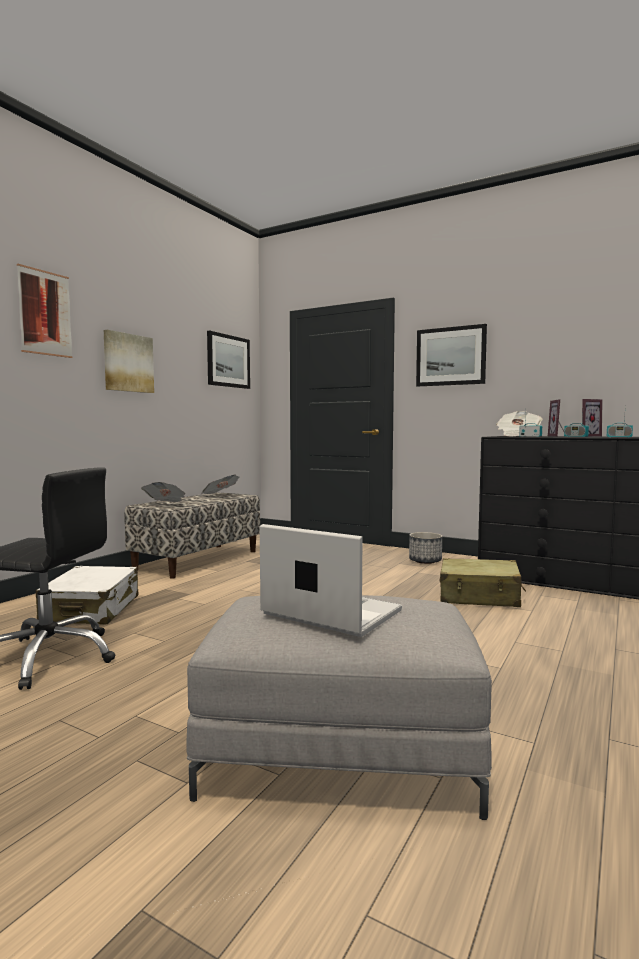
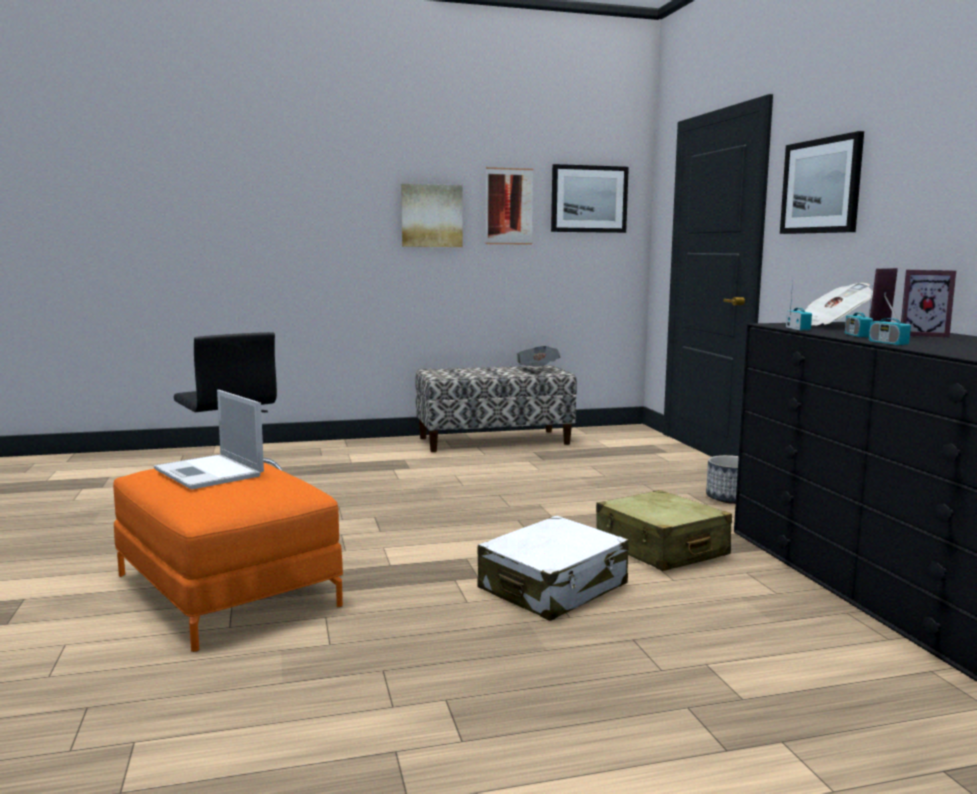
camera: 45 degrees right, 5 degrees up
picture [17,264,72,358] -> picture moved to [485,167,533,245]
white suitcase [36,566,138,624] -> white suitcase moved to [477,516,629,621]
newspaper [141,482,185,502] -> none
grey ottoman [186,595,492,820] -> orange ottoman [113,463,343,652]
laptop [260,524,402,637] -> laptop turned 150 degrees clockwise [154,390,264,490]

